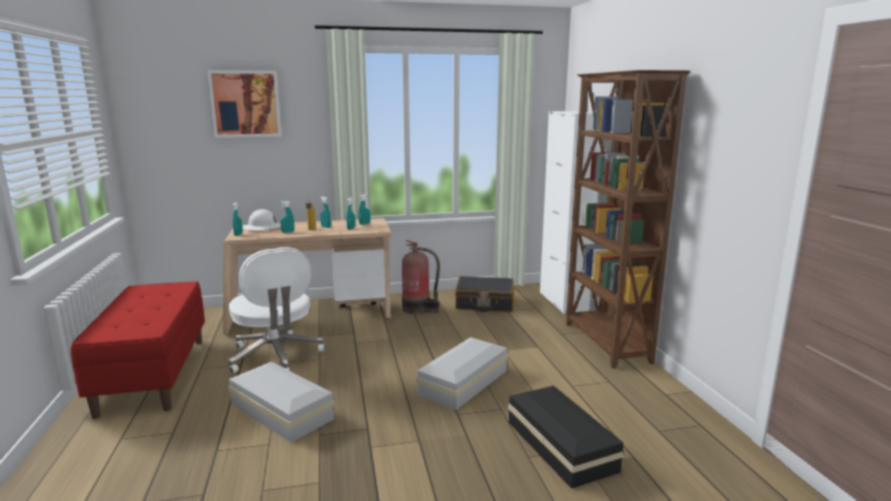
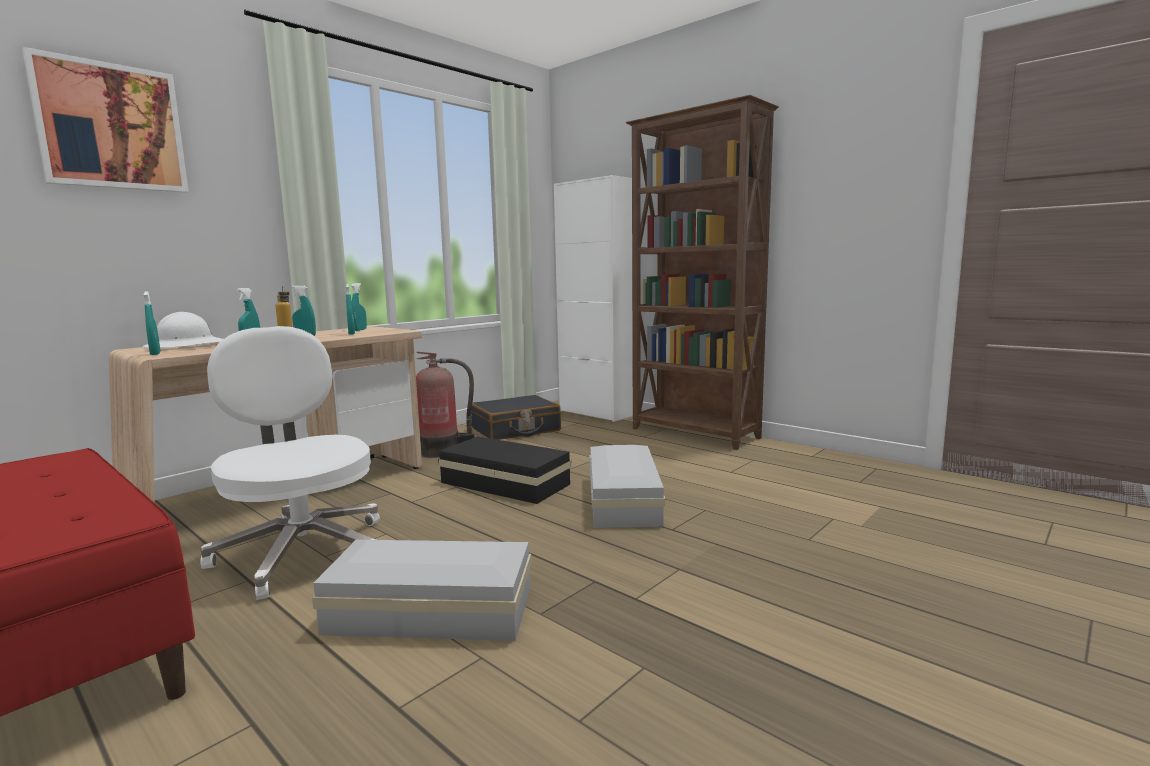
camera: 35 degrees left, 5 degrees down
white office chair [228,247,324,374] -> white office chair turned 150 degrees counterclockwise [200,326,380,600]
black storage box [508,386,624,489] -> black storage box moved to [438,437,571,504]

